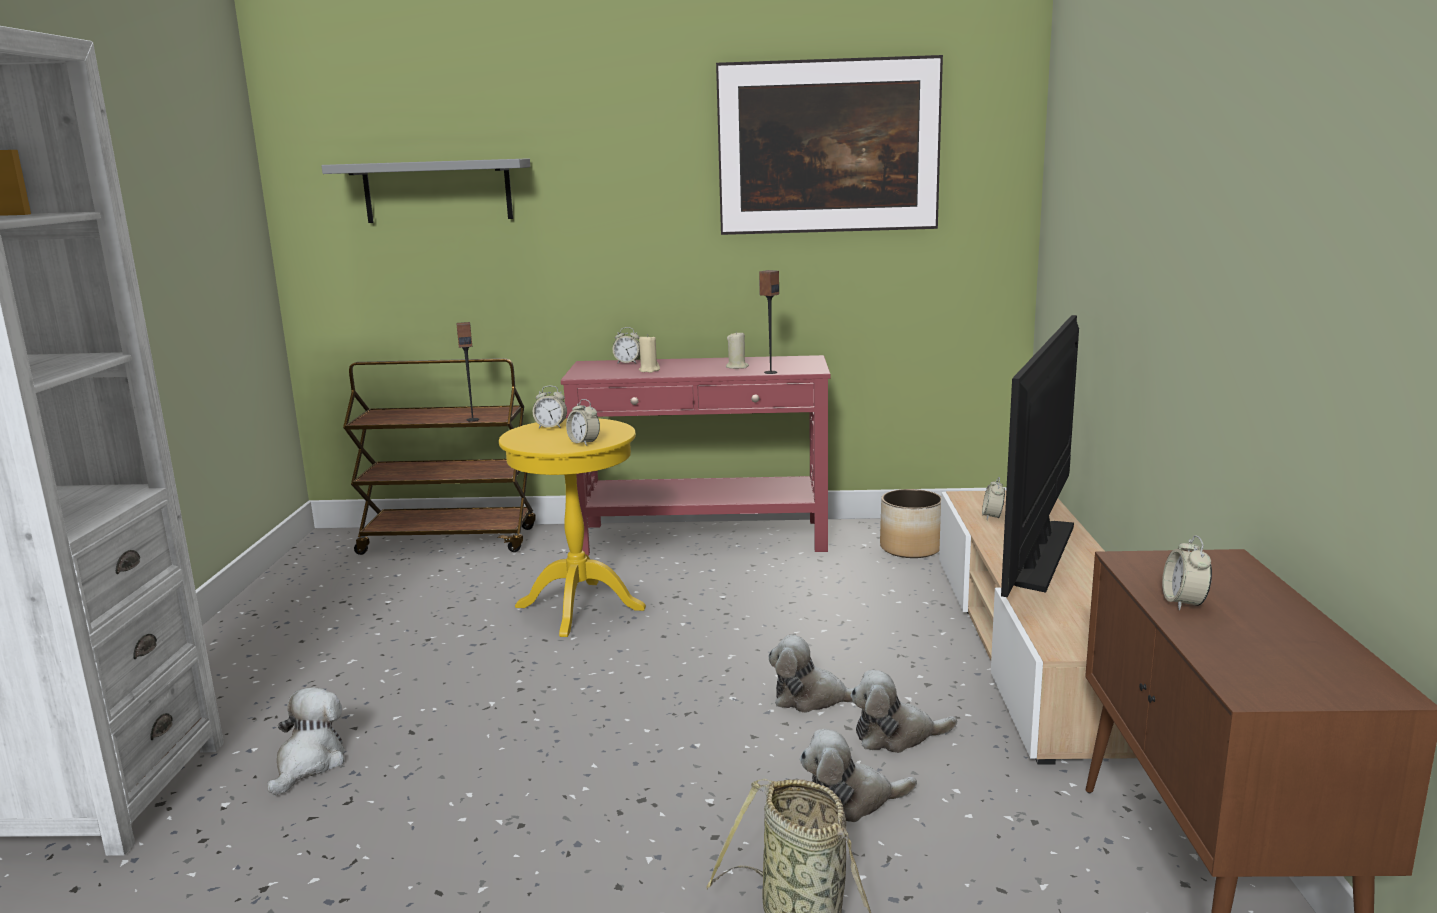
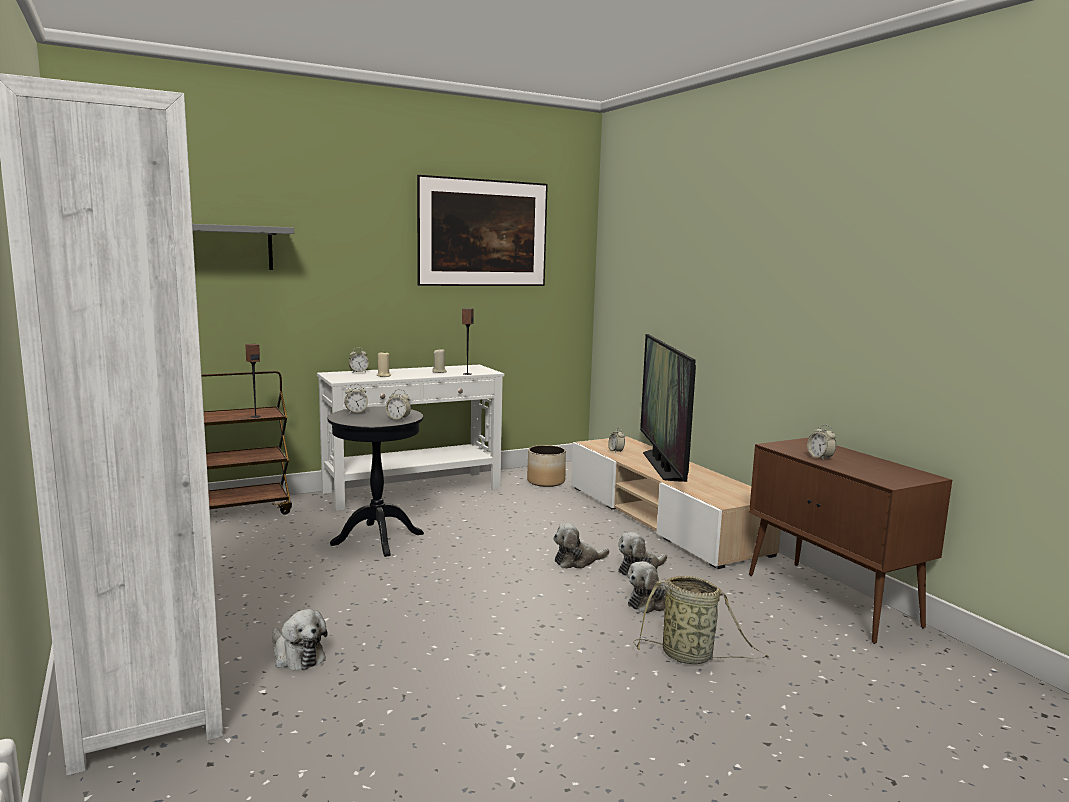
camera: 30 degrees left, 5 degrees down
plush toy [267,687,345,796] -> plush toy turned 150 degrees clockwise [272,609,327,671]
yellow side table [499,418,646,637] -> black side table [328,406,424,557]
red console table [561,355,831,556] -> white console table [317,365,504,511]

